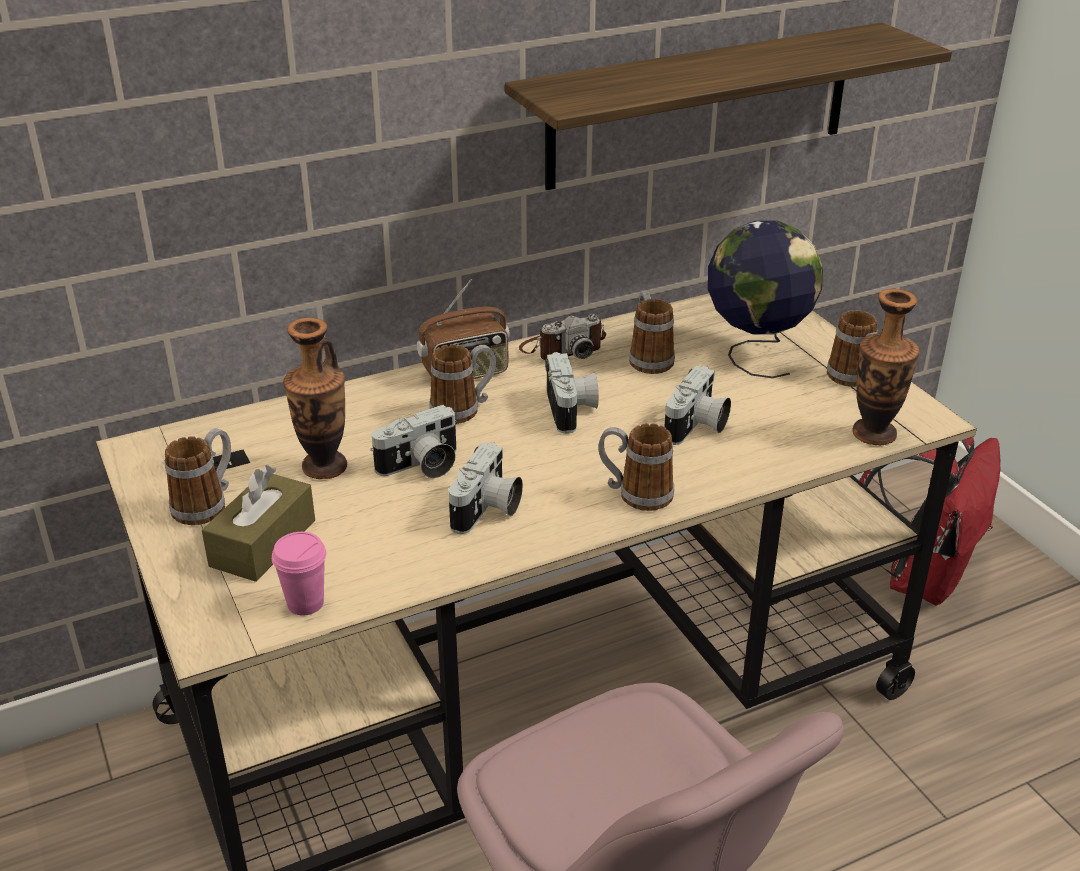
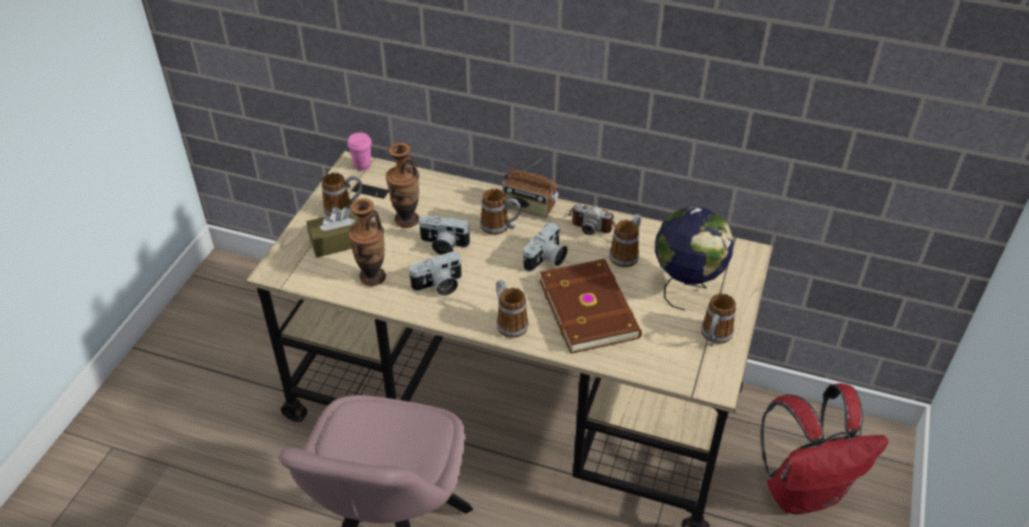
camera: 45 degrees right, 10 degrees up
pink cup [272,532,327,616] -> pink cup moved to [347,132,372,170]
shelf [505,22,952,190] -> none
camera [664,366,731,445] -> brown book [539,259,642,354]
vase [852,289,920,445] -> vase moved to [348,198,386,286]

